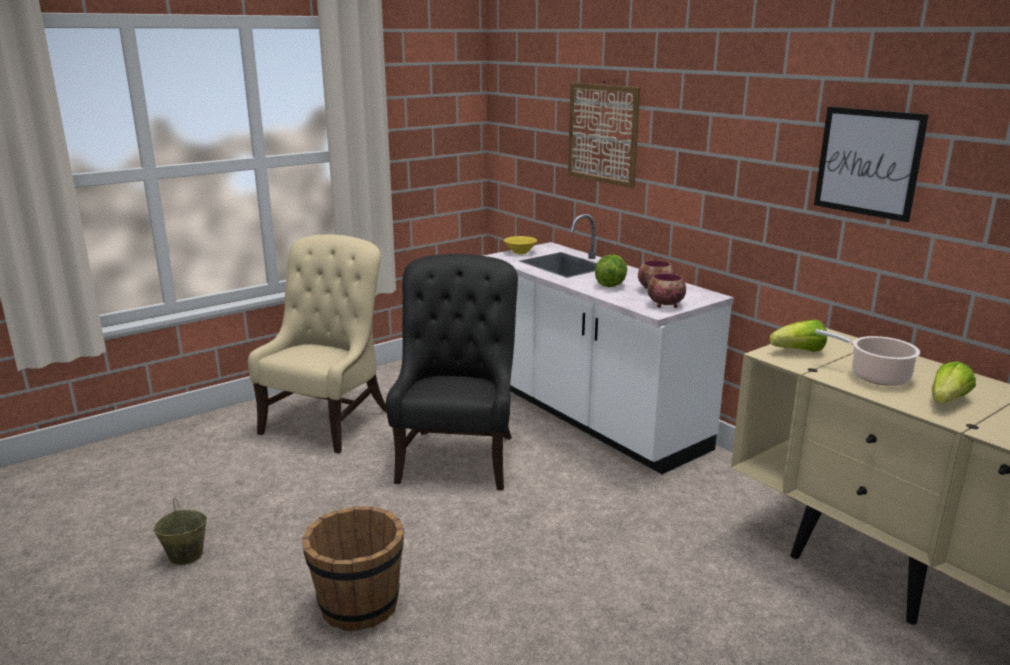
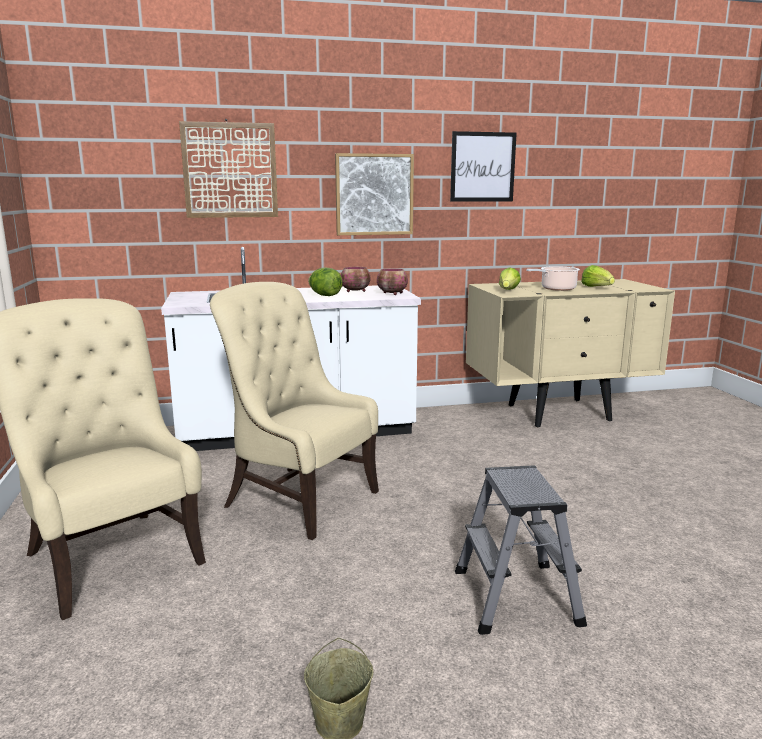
camera: 65 degrees left, 5 degrees down
brown bucket [302,506,404,631] -> grey step ladder [455,465,587,635]
black chair [386,254,518,491] -> beige chair [210,282,379,540]
yellow bowl [504,236,537,254] -> none
none -> picture [335,153,414,235]

